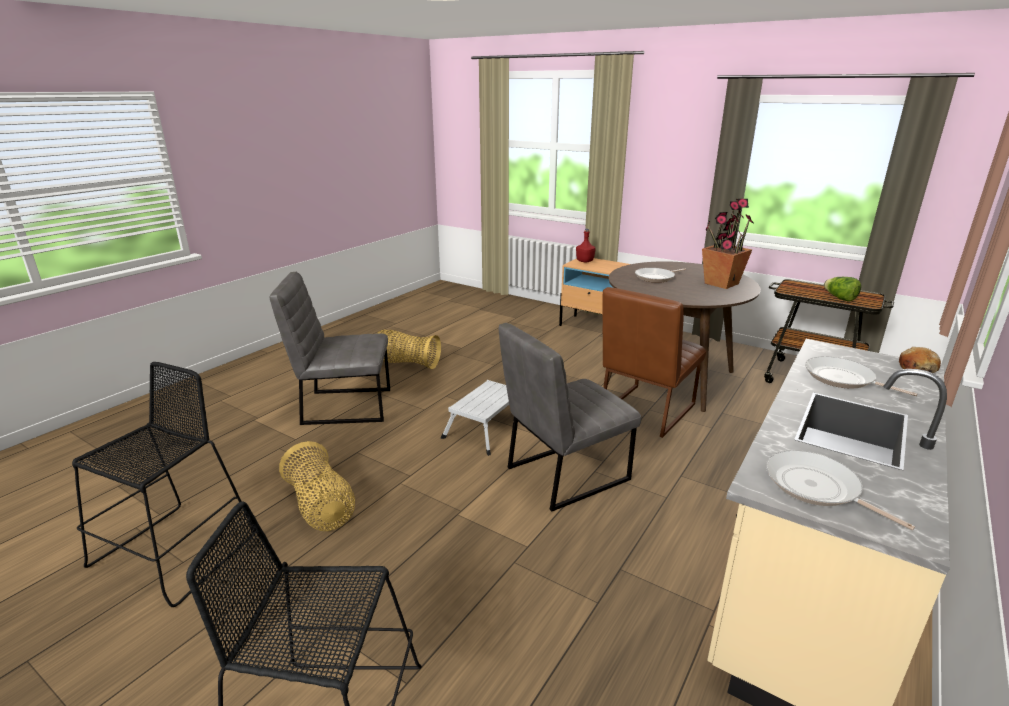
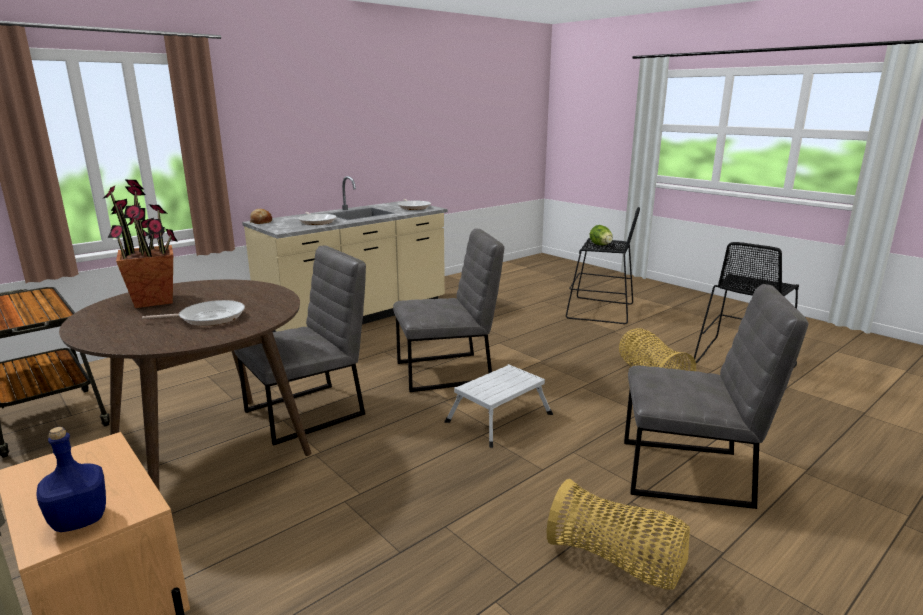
camera: 165 degrees left, 5 degrees down
red bottle [576,229,596,262] -> blue bottle [36,427,106,532]
brown chair [602,287,706,438] -> grey chair [234,246,366,446]
lettuce [824,277,861,302] -> lettuce moved to [590,225,613,245]

